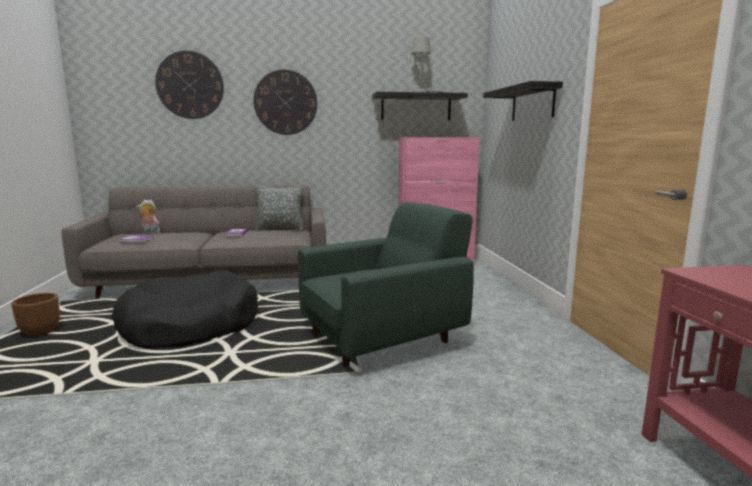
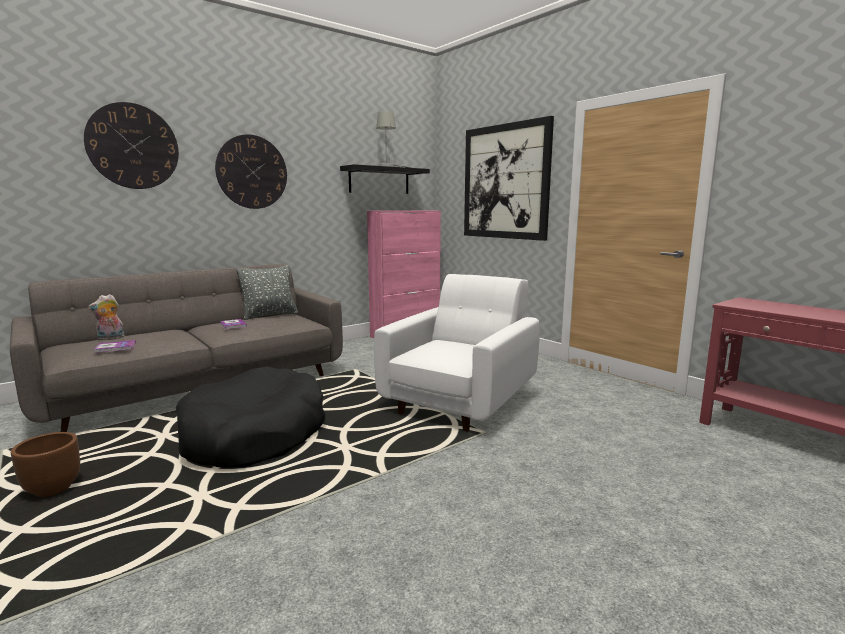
camera: 30 degrees left, 0 degrees up
green armchair [298,202,474,367] -> white armchair [374,274,540,432]
black shelf [483,81,563,121] -> picture [464,116,554,241]

